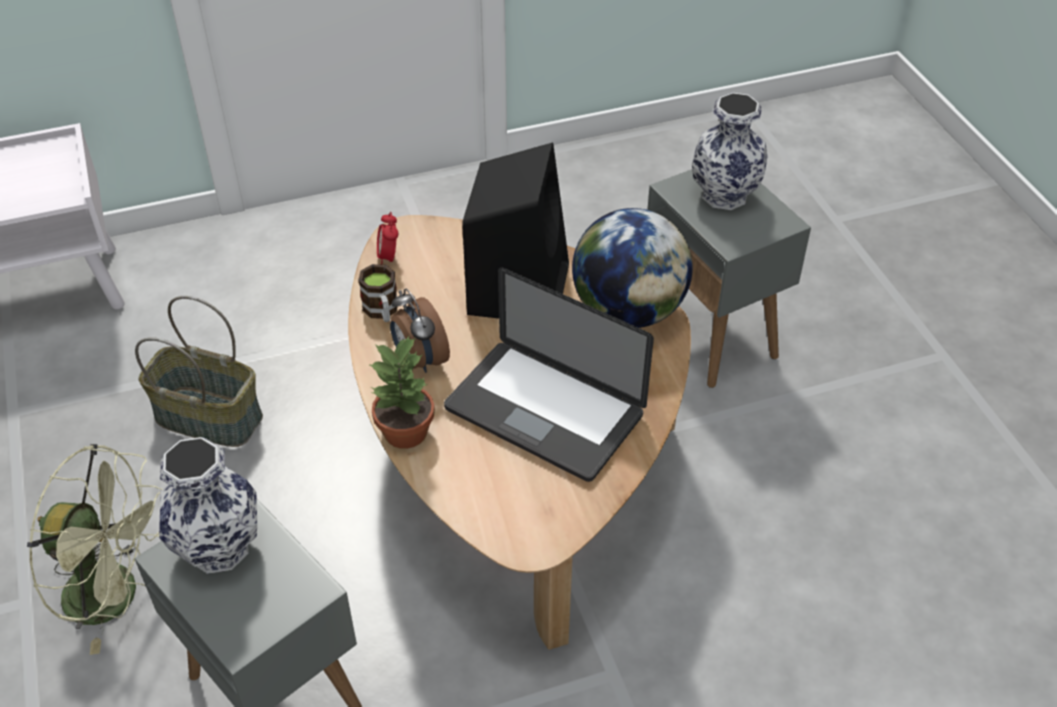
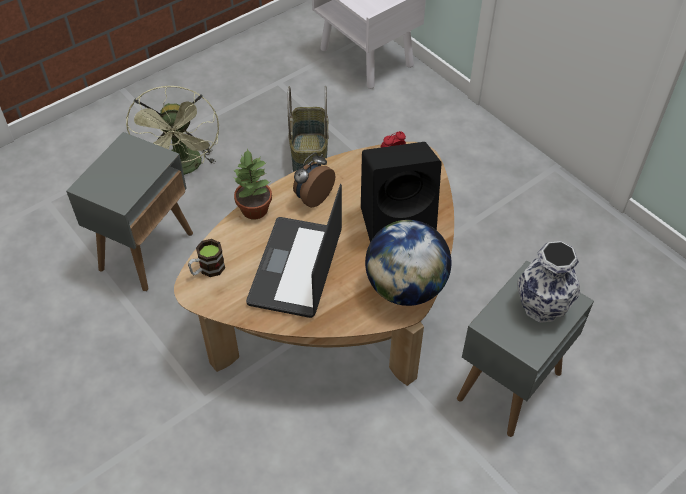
camera: 70 degrees right, 5 degrees up
vase [159,437,257,574] -> none
mug [358,264,397,322] -> mug moved to [188,239,225,277]

